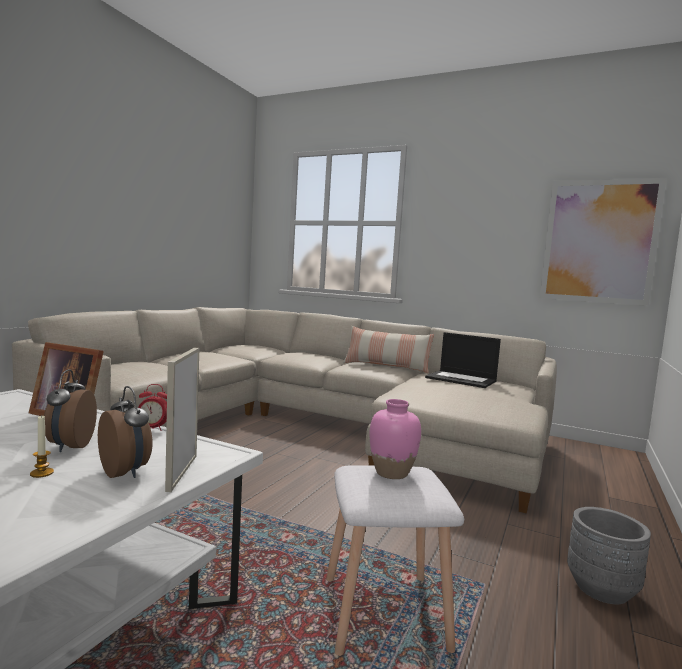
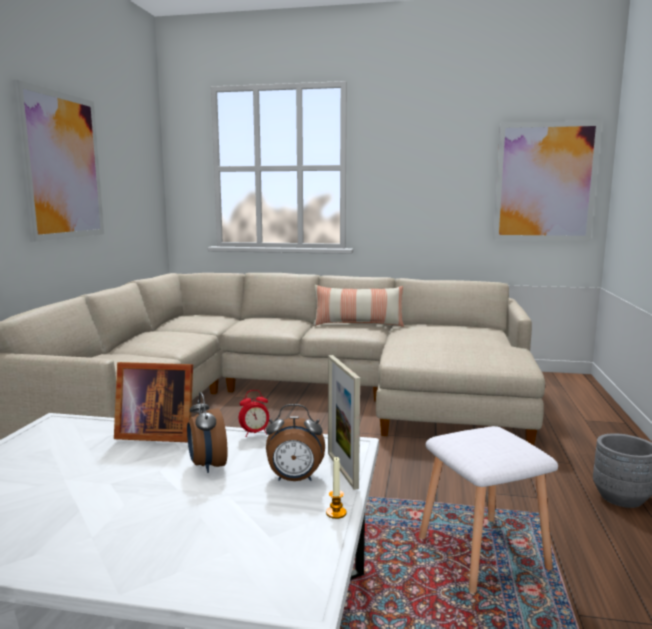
camera: 15 degrees left, 5 degrees up
candle [30,415,54,478] -> candle moved to [326,456,347,519]
alarm clock [98,386,153,478] -> alarm clock turned 150 degrees clockwise [266,404,325,481]
pink vase [369,399,421,479] -> none
laptop [425,332,501,388] -> none
none -> picture [13,80,104,242]

